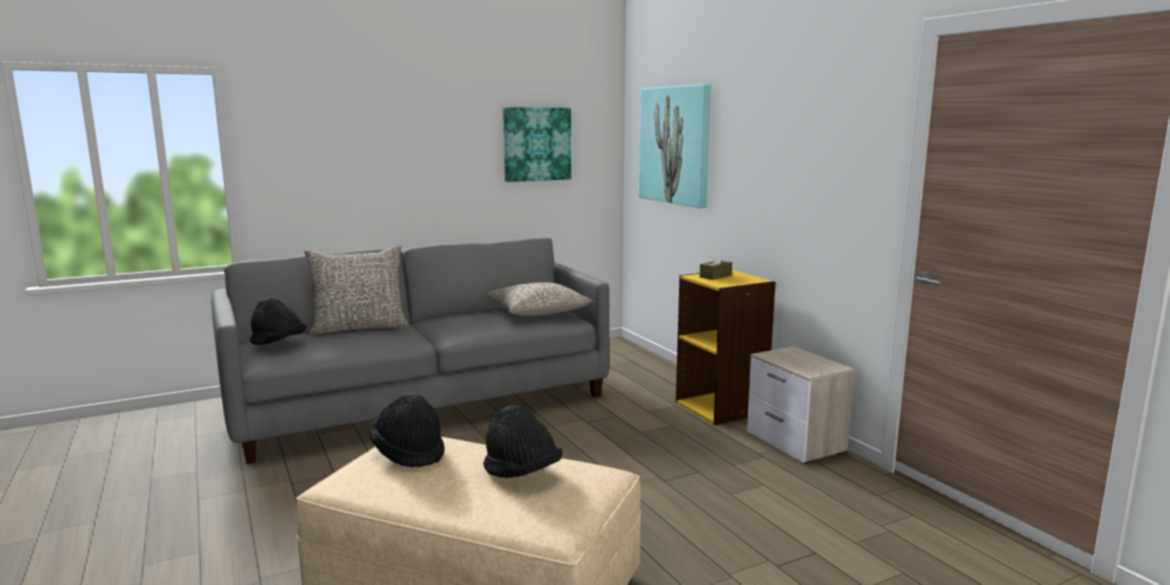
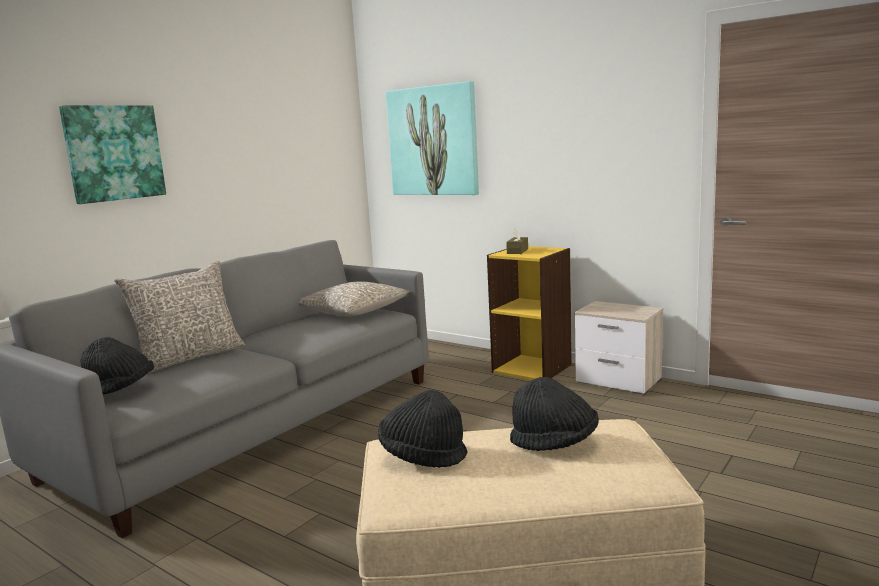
camera: 25 degrees left, 0 degrees up
picture [503,107,571,182] -> picture moved to [59,105,166,204]

